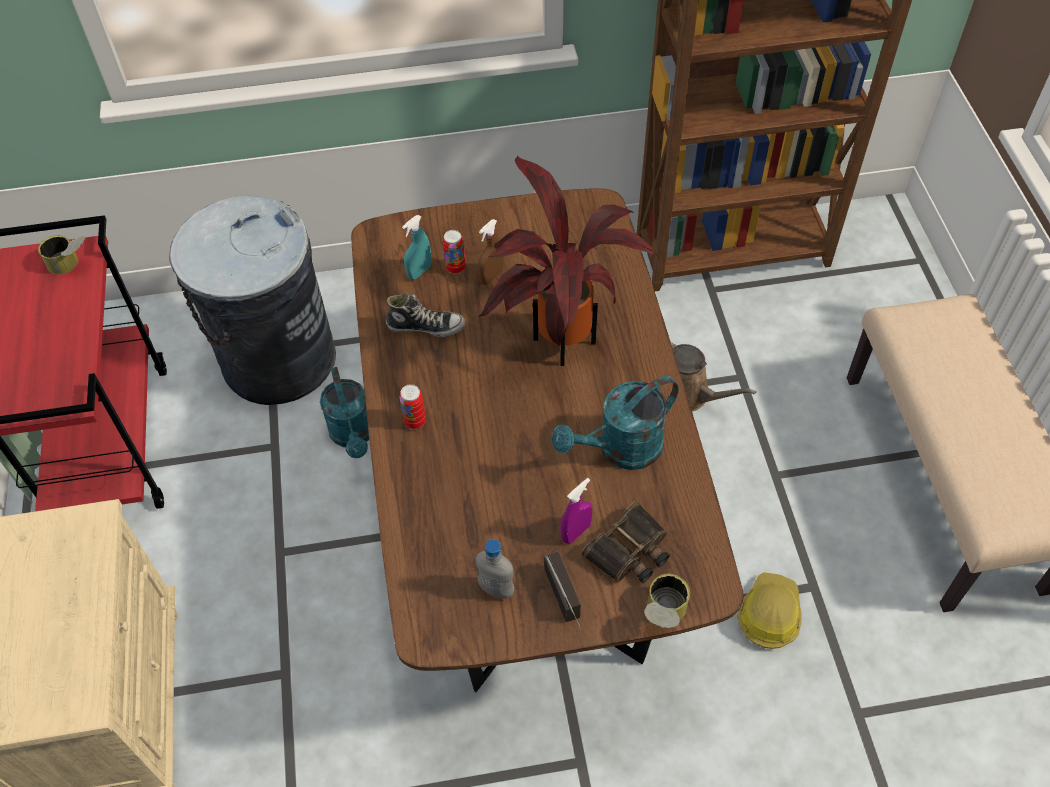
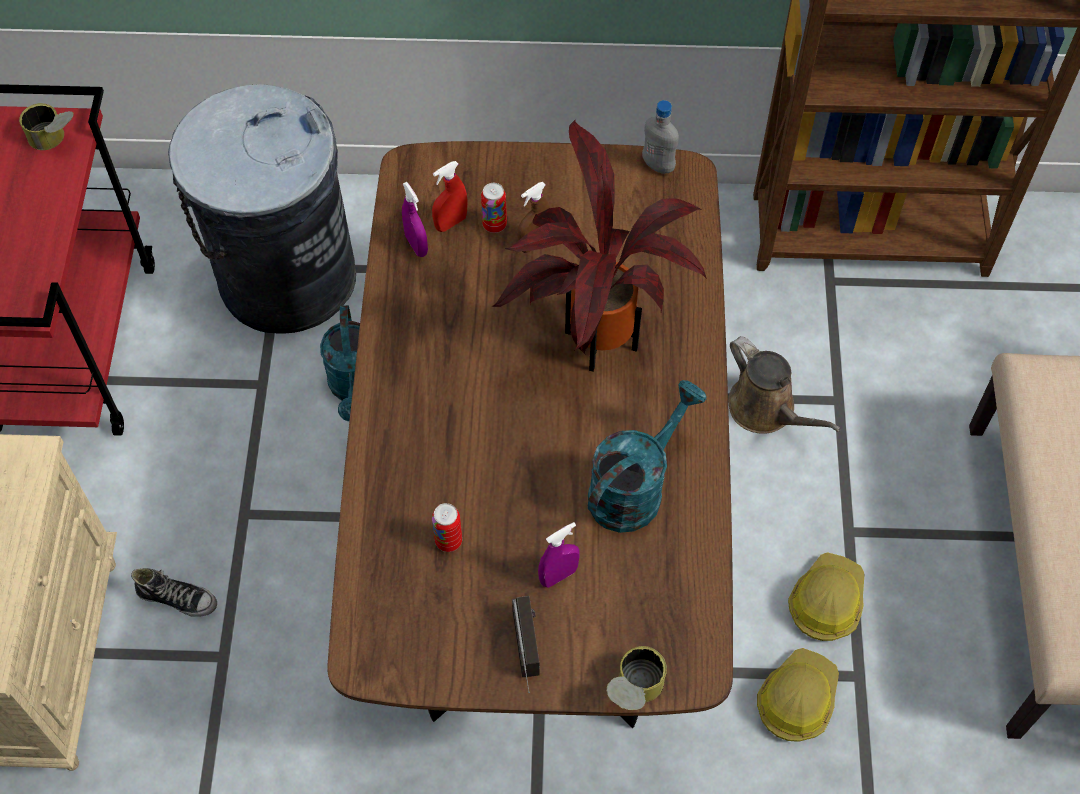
camera: 10 degrees right, 5 degrees up
shoe [386,293,466,337] -> shoe moved to [131,568,217,617]
can [399,384,426,429] -> can moved to [432,503,462,552]
turquoise spray bottle [402,215,431,280] -> red spray bottle [432,161,467,232]
grey bottle [476,539,514,599] -> grey bottle moved to [642,100,679,174]
turquoise watering can [552,376,679,470] -> turquoise watering can turned 150 degrees clockwise [588,380,707,533]
binoculars [581,501,670,584] -> none
none -> purple spray bottle [402,182,428,257]
none -> hard hat [788,552,865,641]

